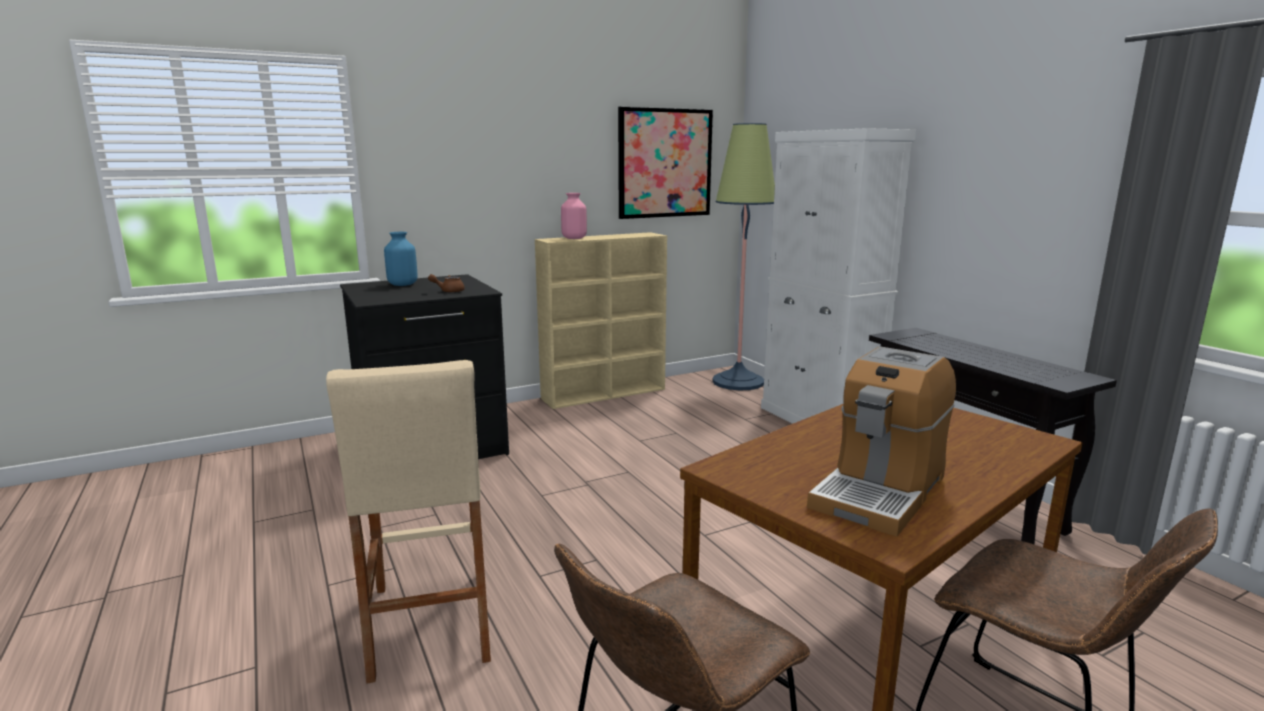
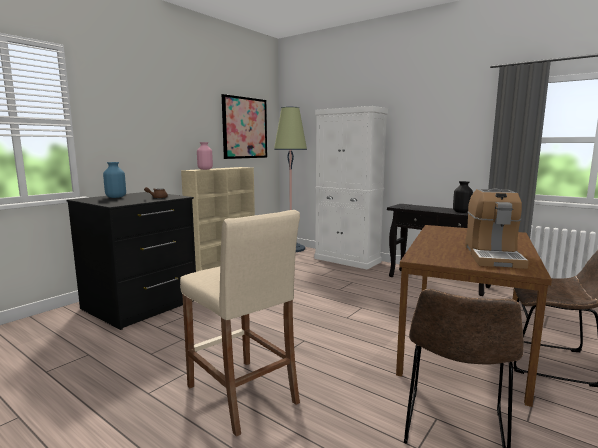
camera: 25 degrees left, 5 degrees down
none -> black vase [453,181,473,213]

